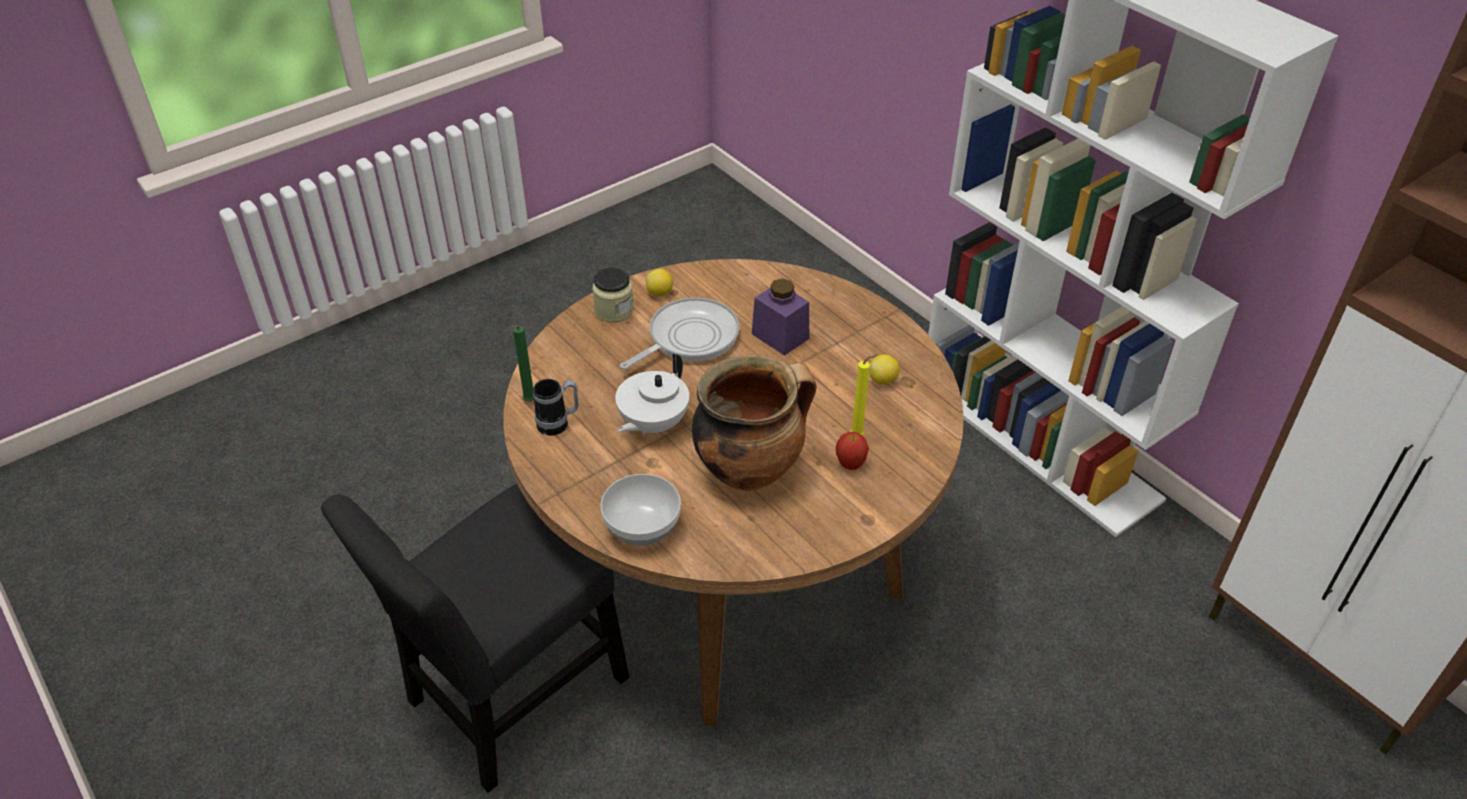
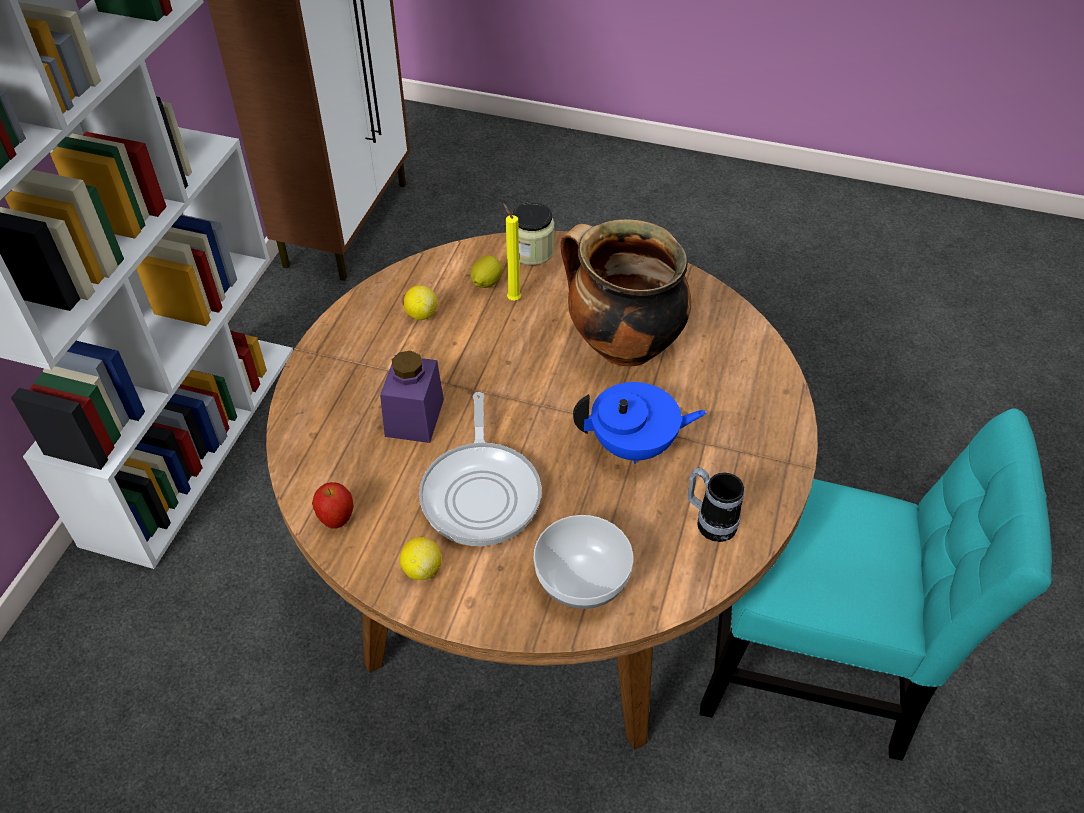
camera: 125 degrees left, 5 degrees up
black chair [321,484,629,793] -> turquoise chair [700,408,1052,761]
green candle [510,326,534,402] -> none
jar [592,267,634,322] -> jar moved to [512,202,555,265]
bowl [600,474,681,546] -> bowl moved to [534,515,633,609]
white teapot [615,353,689,435] -> blue teapot [573,382,707,464]
frying pan [620,297,739,369] -> frying pan turned 105 degrees counterclockwise [419,392,542,546]
apple [836,432,869,470] -> apple moved to [312,482,354,529]
none -> lemon [471,255,502,288]

